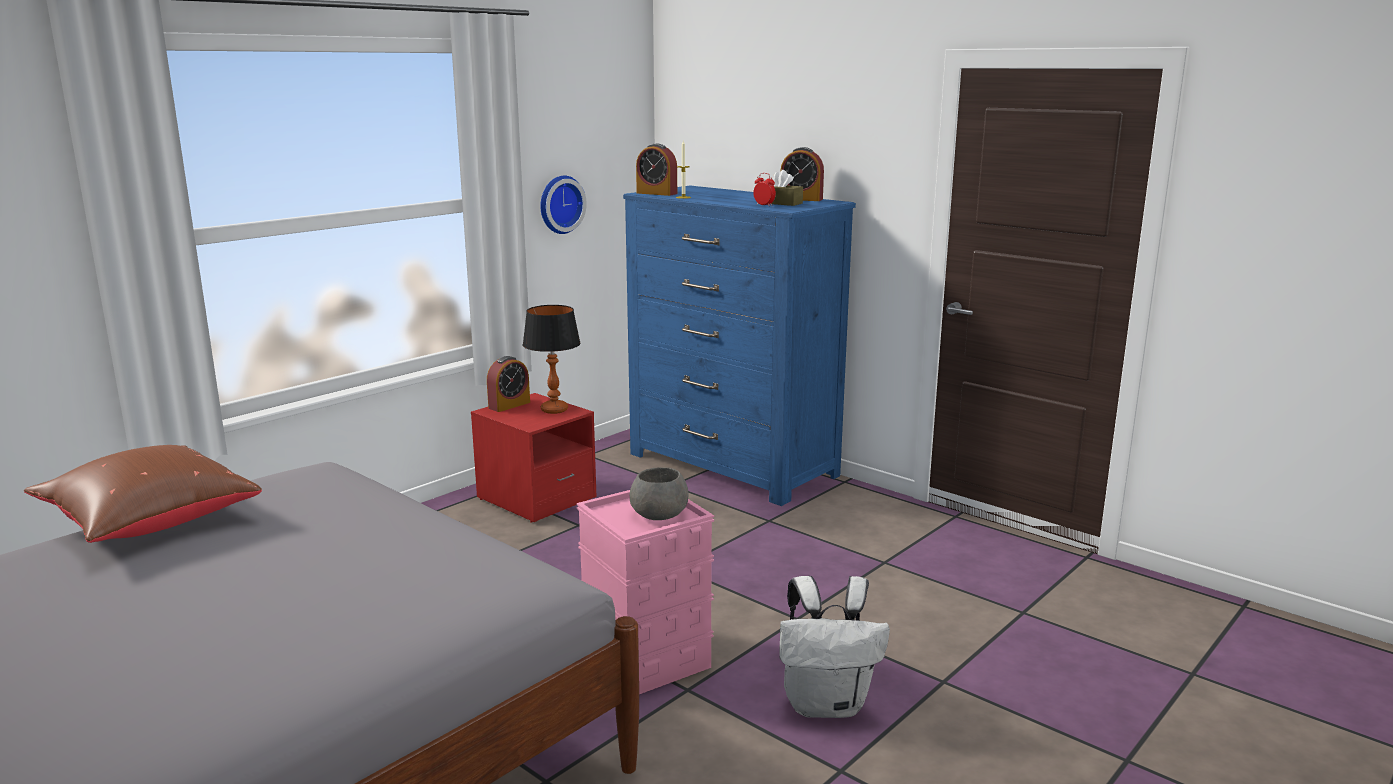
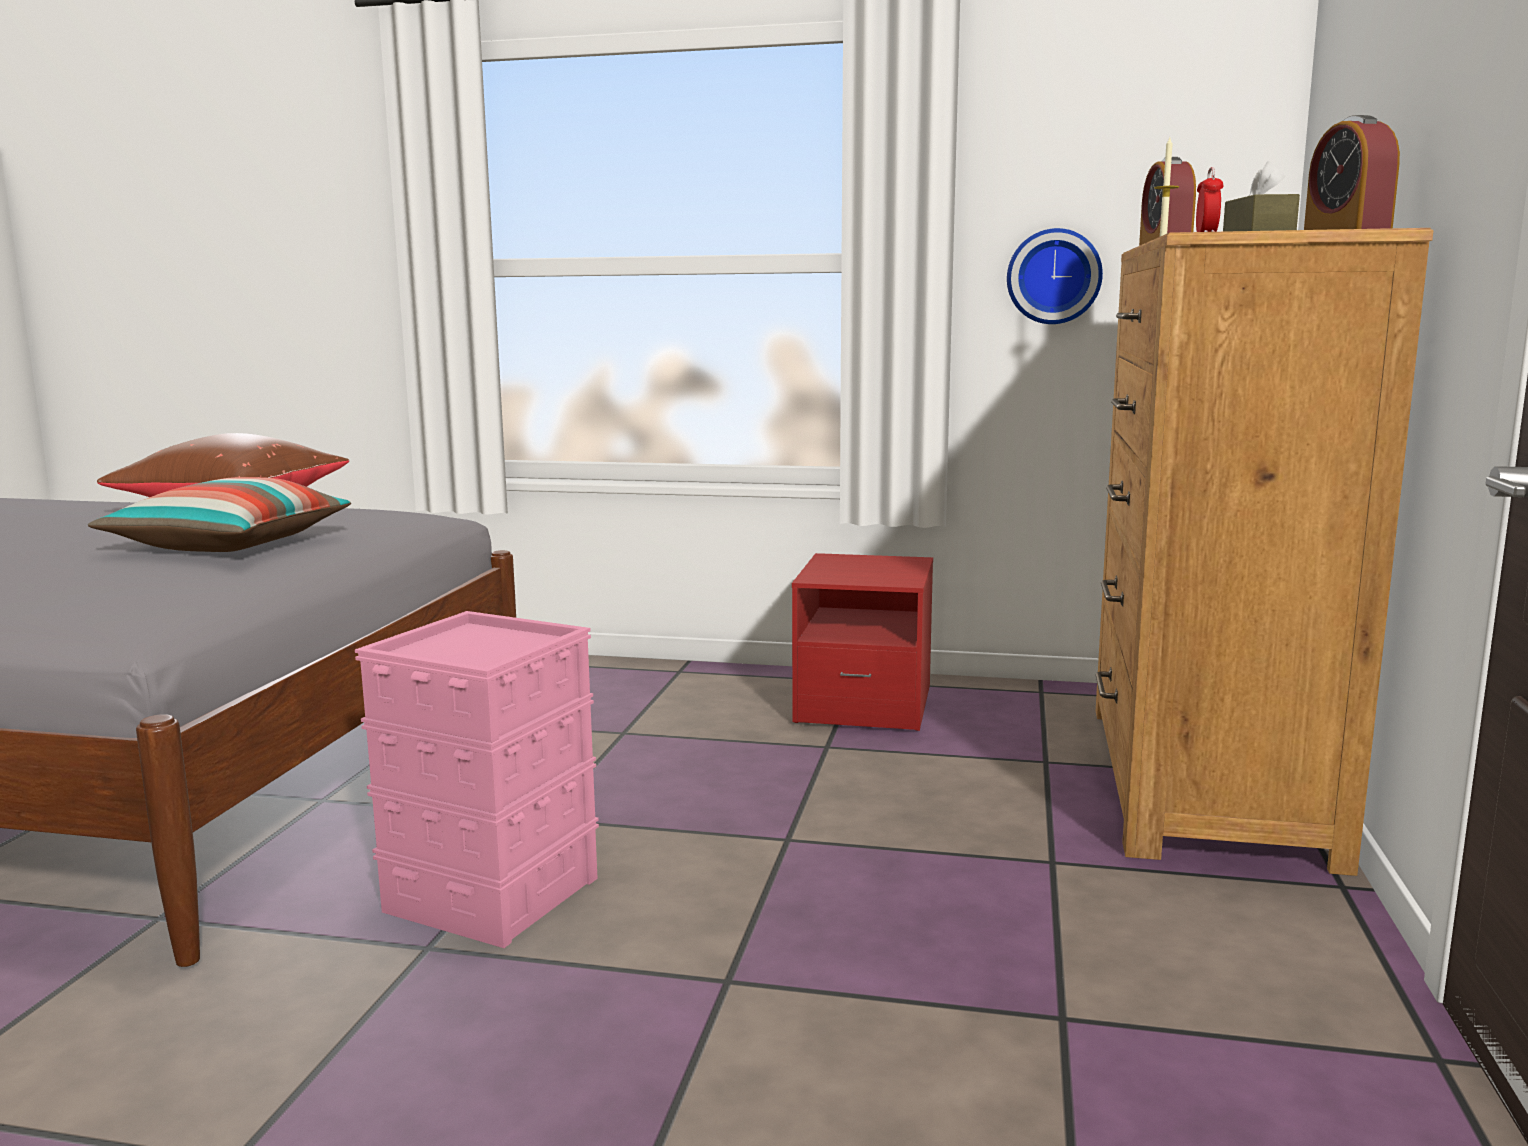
camera: 60 degrees right, 5 degrees down
alarm clock [487,356,530,412] -> none
table lamp [523,305,581,414] -> none
blue dresser [623,186,856,506] -> brown dresser [1096,228,1433,876]
grey bowl [630,467,688,520] -> none
white backpack [779,576,890,718] -> none
none -> pillow [88,477,351,552]

